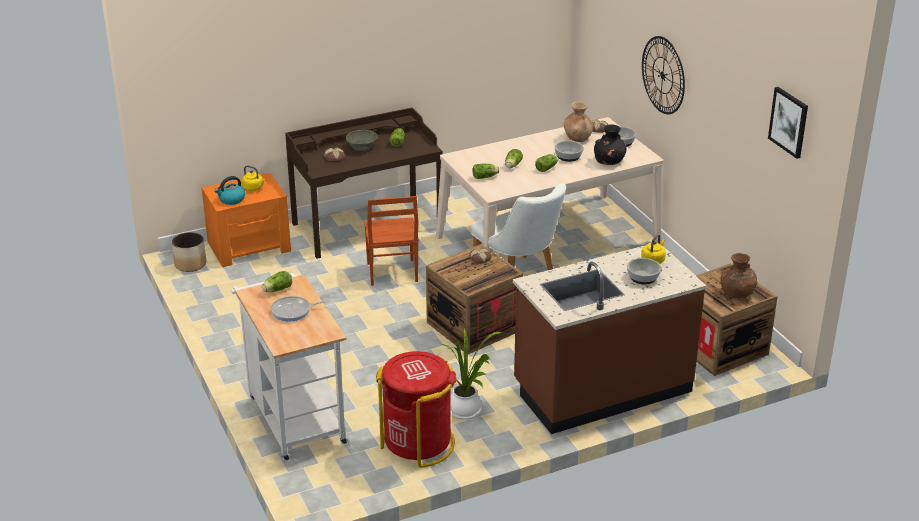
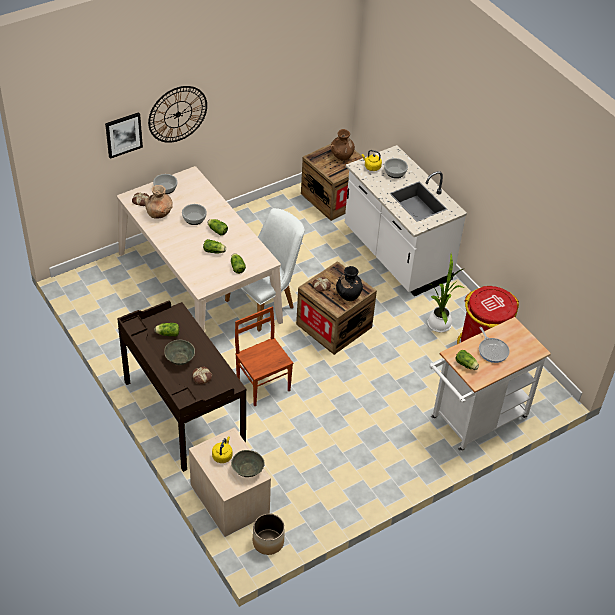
camera: 100 degrees left, 15 degrees up
orange nightstand [201,173,291,267] -> beige nightstand [189,428,271,537]
kettle [215,176,245,205] -> grey bowl [231,450,265,477]
brown chair [364,196,419,286] -> brown chair turned 105 degrees counterclockwise [235,306,293,406]
brown counter [513,242,706,434] -> white counter [345,145,467,296]
black vase [594,124,627,165] -> black vase moved to [336,266,363,301]
picture [768,87,808,159] -> picture moved to [105,112,143,159]

